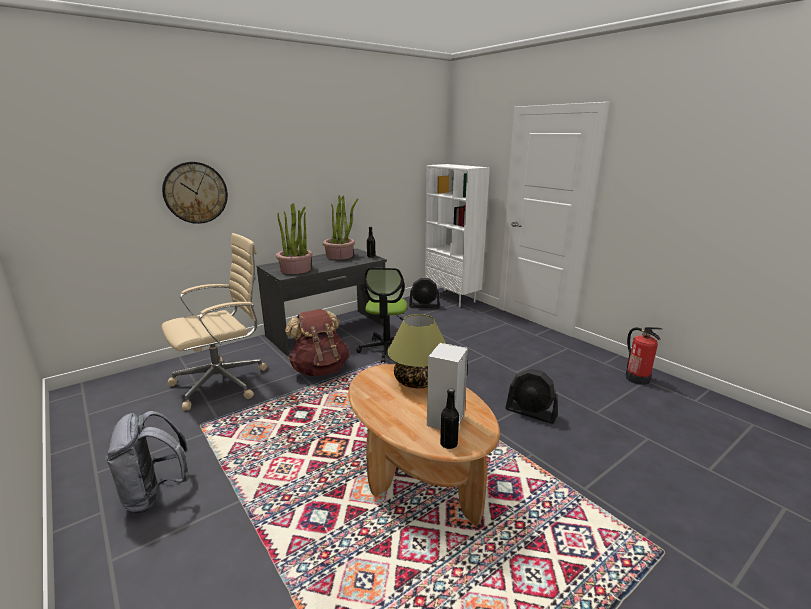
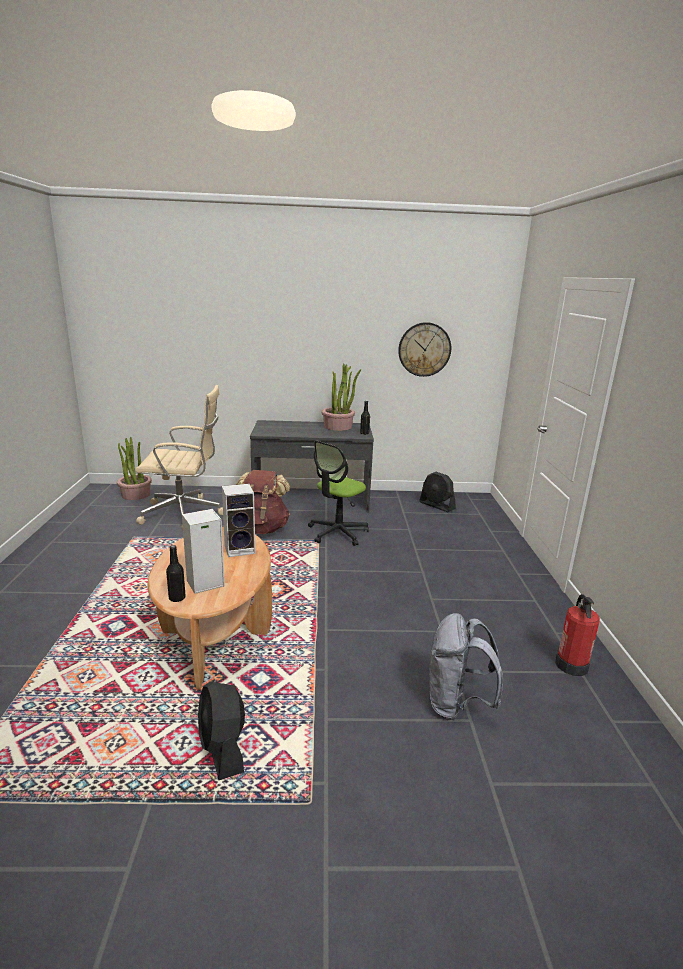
camera: 35 degrees right, 0 degrees up
grey backpack [105,411,190,513] -> grey backpack moved to [429,613,503,720]
wall clock [162,162,228,224] -> wall clock moved to [398,322,451,377]
potted plant [276,203,312,274] -> potted plant moved to [117,437,152,500]
table lamp [387,314,446,389] -> speaker [222,484,256,557]
white bookcase [425,164,490,307] -> none
black fan [505,369,558,424] -> black fan moved to [198,682,245,780]

